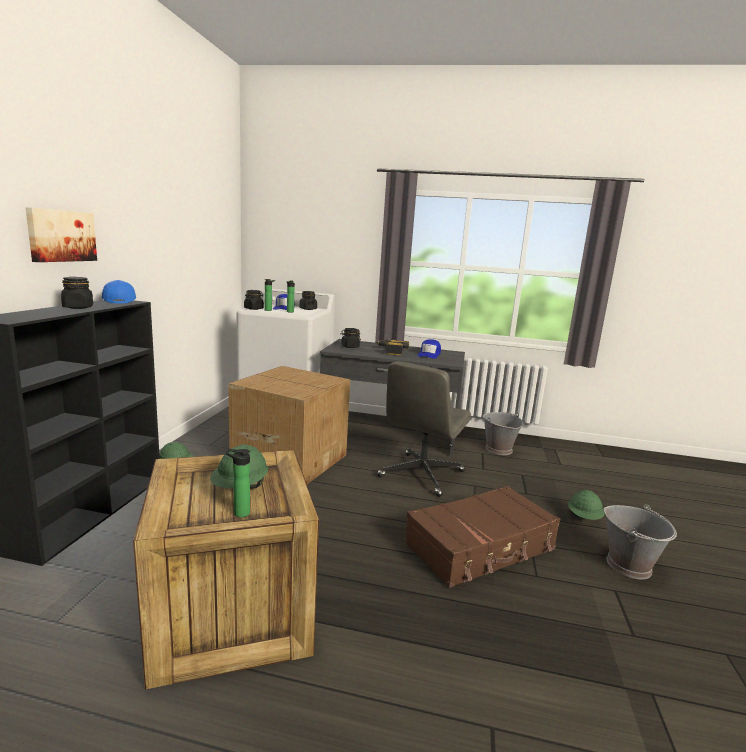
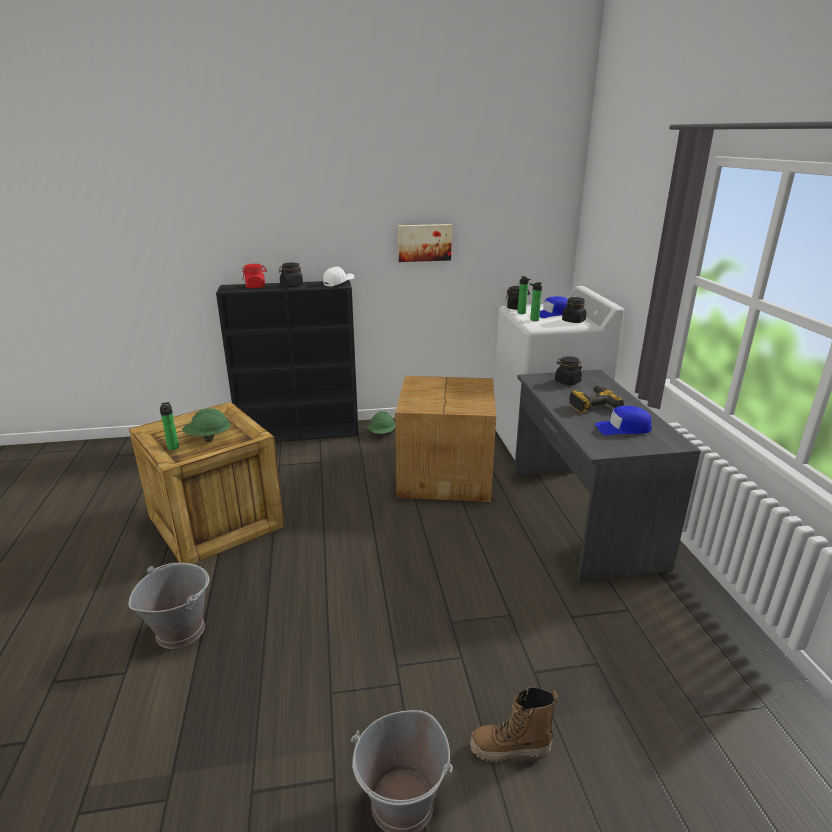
camera: 70 degrees right, 10 degrees up
picture [25,207,97,262] -> picture moved to [398,224,452,262]
blue cap [102,280,136,304] -> white cap [323,266,354,287]
grey office chair [377,361,471,497] -> none
brown suitcase [404,486,560,588] -> none
grey bucket [482,412,523,455] -> grey bucket moved to [129,563,209,649]
green hard hat [568,490,604,520] -> boot [470,687,558,762]
none -> red jar [242,264,267,288]

